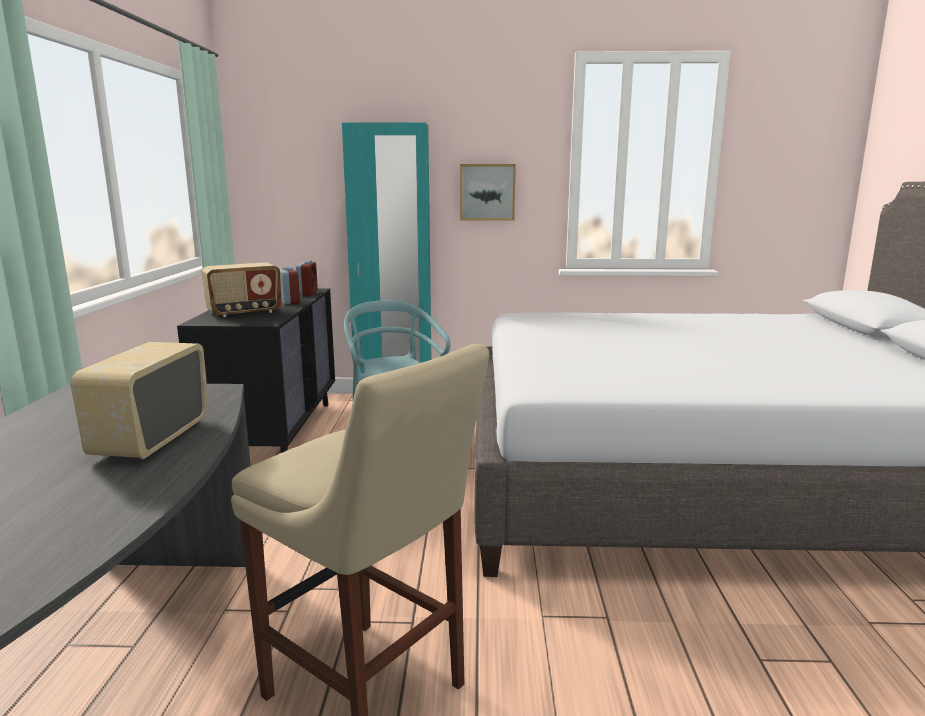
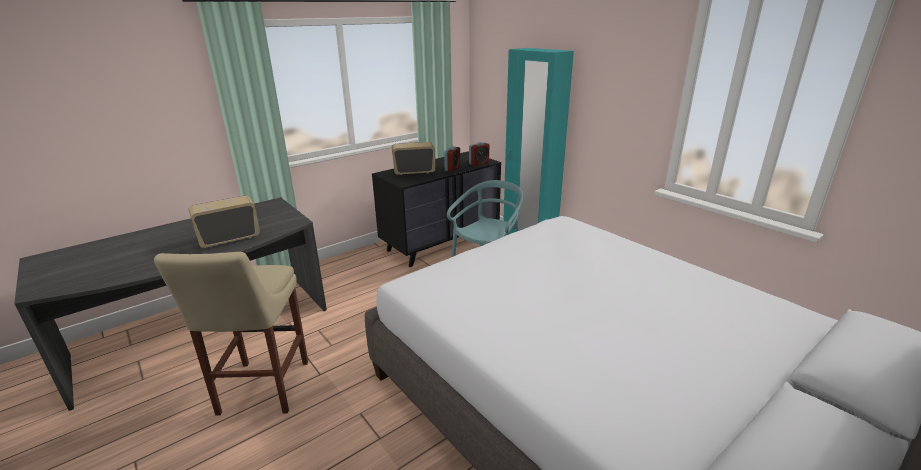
camera: 50 degrees right, 10 degrees up
radio [202,262,282,317] -> radio turned 150 degrees clockwise [392,142,435,175]
picture [460,164,516,221] -> none

